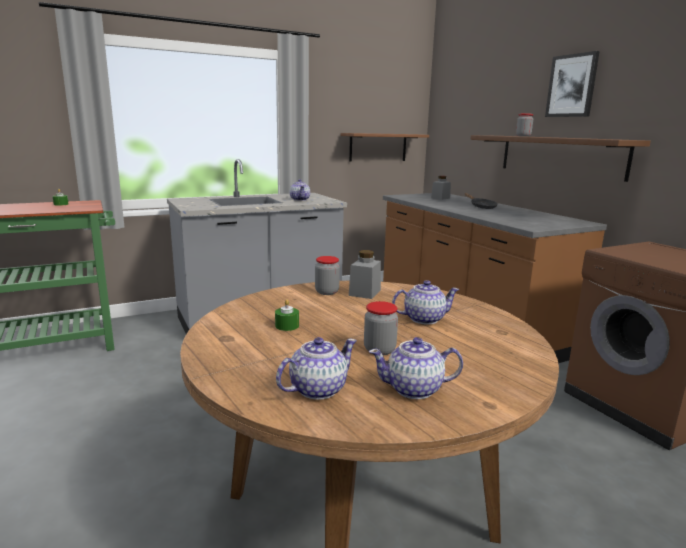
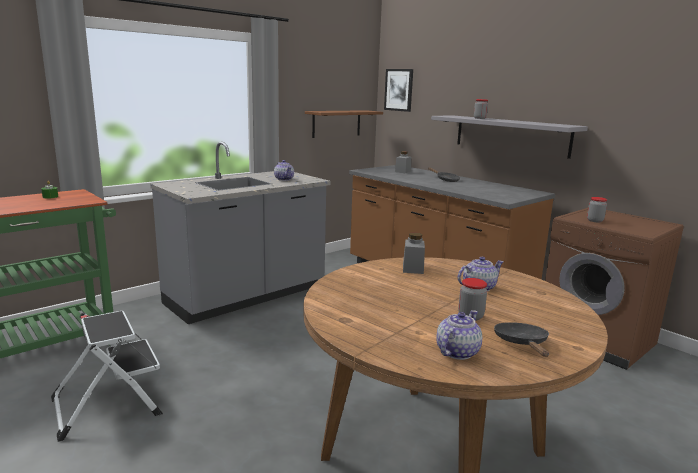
camera: 15 degrees left, 0 degrees up
green candle [275,299,299,331] -> none
jar [315,256,340,295] -> jar moved to [587,197,607,222]
teapot [369,337,463,399] -> black frying pan [494,322,549,357]
brown shelf [470,135,651,182] -> grey shelf [431,115,588,159]
picture [545,51,600,117] -> picture moved to [384,69,413,112]
none -> step ladder [51,311,163,442]

